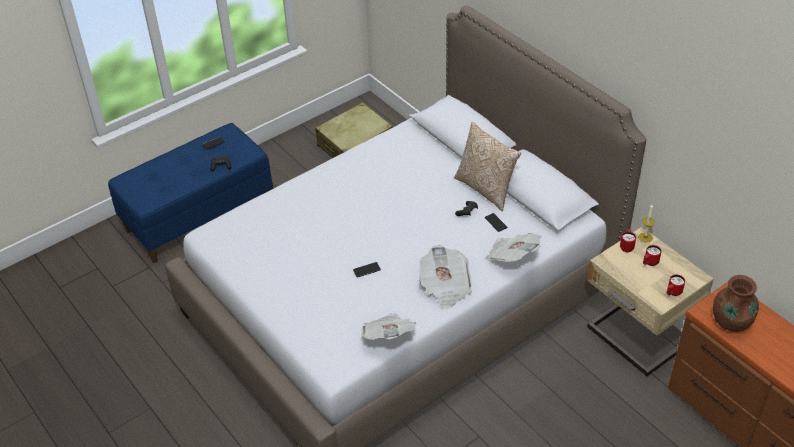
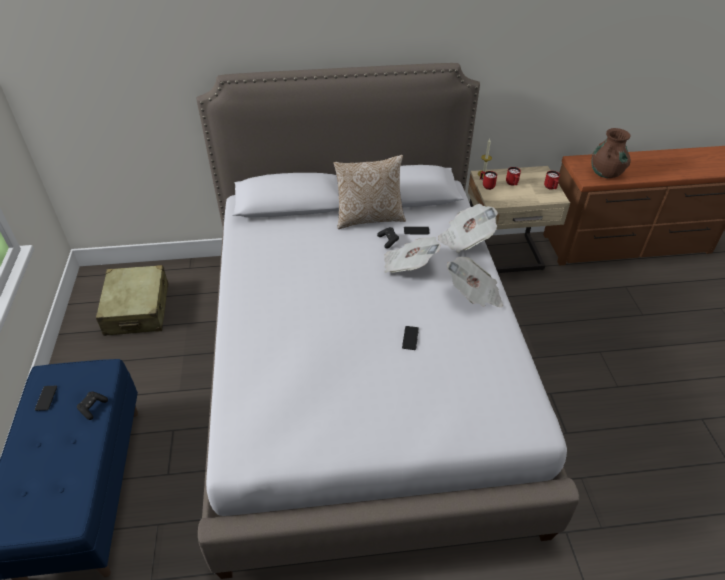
camera: 60 degrees left, 0 degrees up
newspaper [362,313,416,340] -> newspaper moved to [384,237,440,273]

